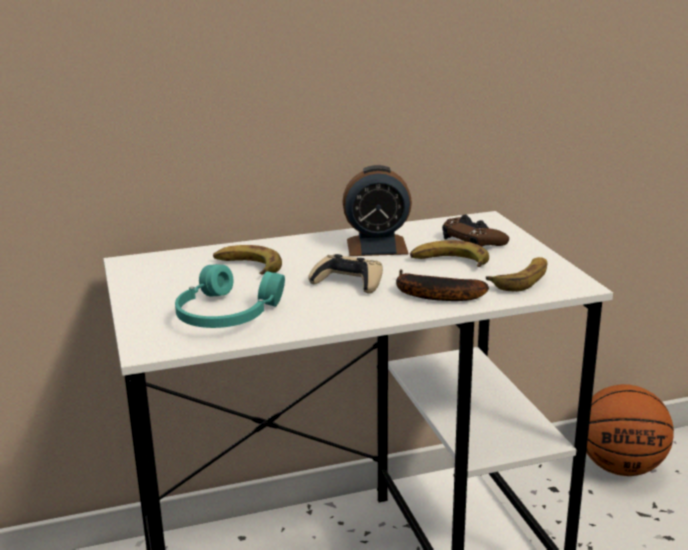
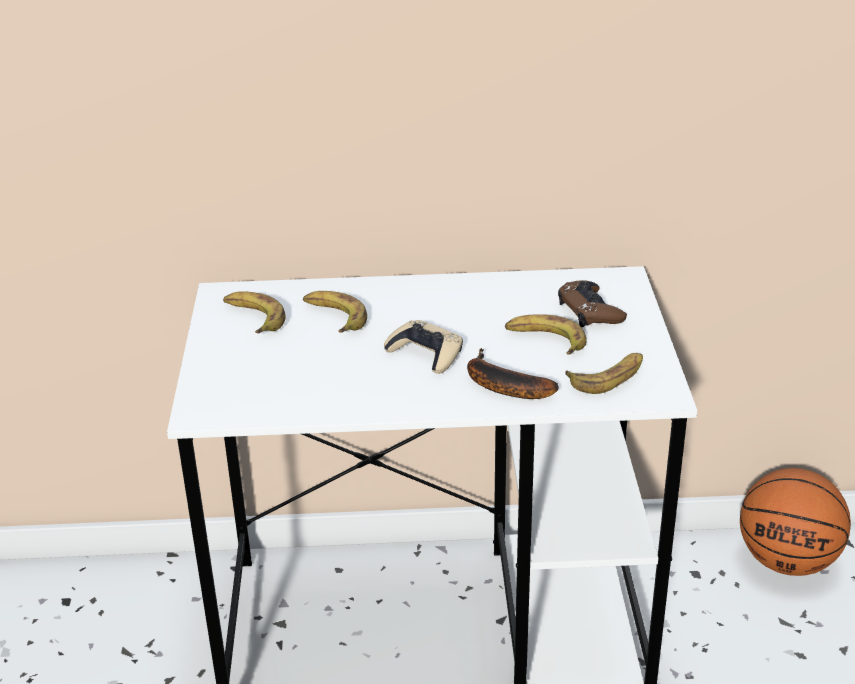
camera: 15 degrees right, 10 degrees up
turquoise headphones [175,264,285,328] -> none
alarm clock [342,165,412,256] -> none
none -> banana [223,291,286,333]

